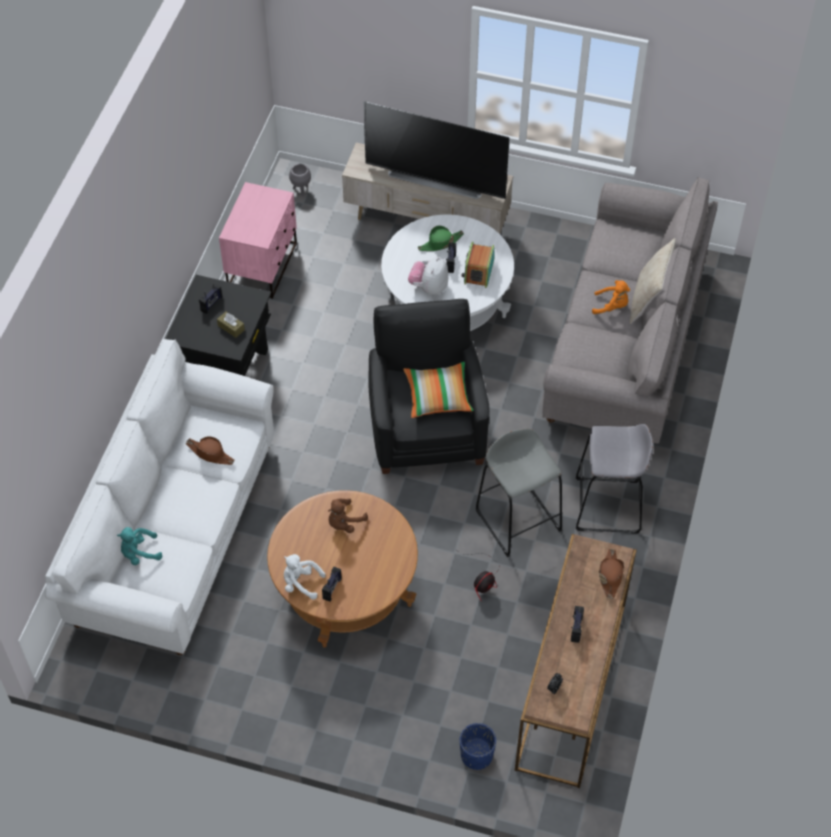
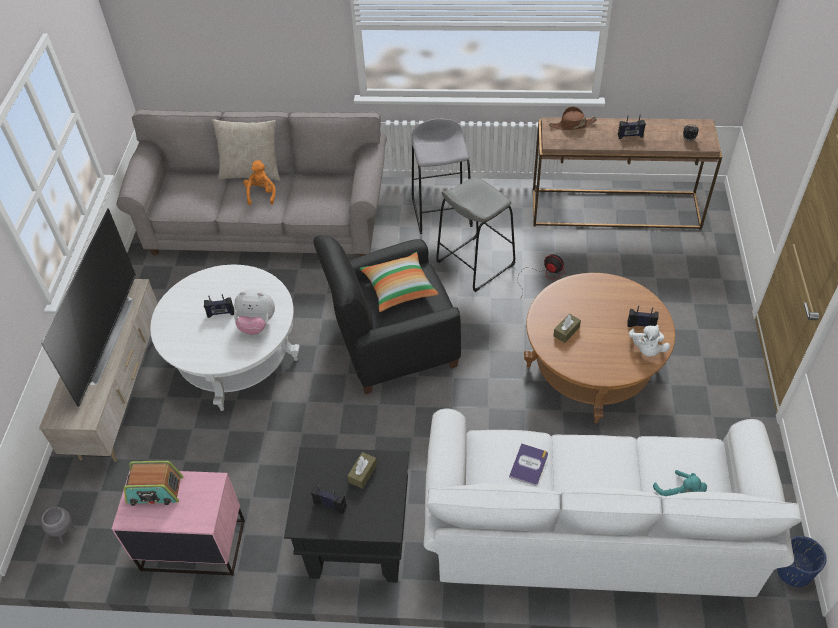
camera: 100 degrees left, 5 degrees down
brown hat [186,436,235,465] -> book [509,443,548,486]
brown plush toy [328,498,368,533] -> brown tissue box [553,314,581,343]
green hat [418,226,464,251] -> none
blue planter [460,723,496,770] -> blue planter moved to [777,536,827,588]
radio [461,242,495,288] -> radio moved to [124,461,184,506]

